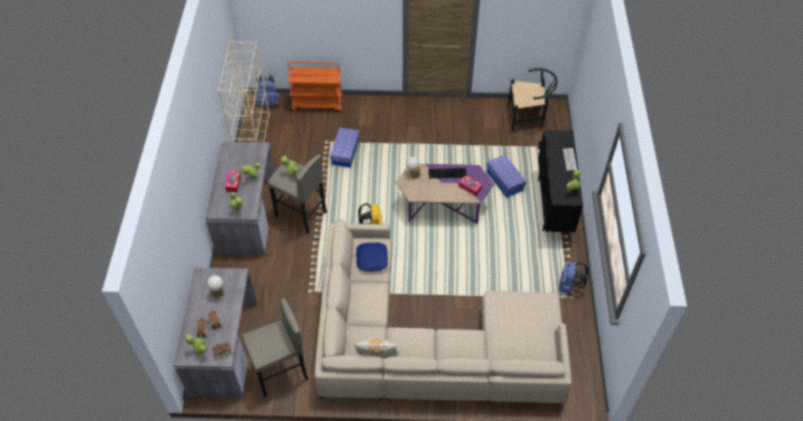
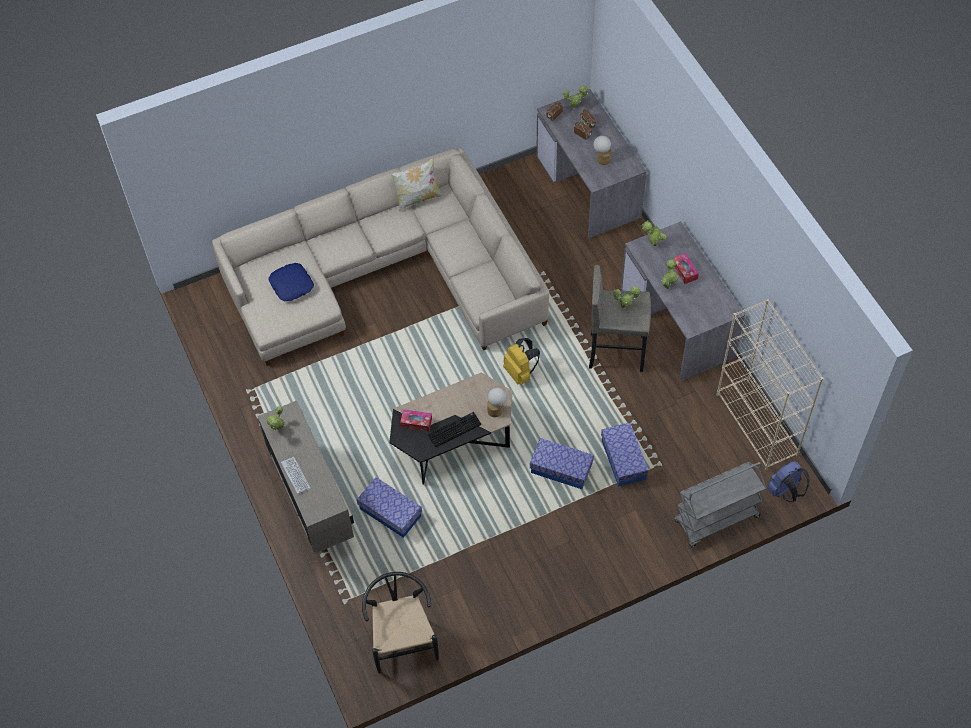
camera: 155 degrees right, 5 degrees up
grey stool [242,298,308,397] -> none
orange cart [288,61,343,112] -> grey cart [674,462,766,548]
blue pillow [356,242,388,271] -> blue pillow moved to [268,263,314,301]
purple coffee table [396,164,494,224] -> black coffee table [390,372,512,485]
black chair [508,68,558,132] -> black chair turned 105 degrees clockwise [362,572,439,674]
black cabinet [538,130,583,232] -> beige cabinet [257,401,354,554]
blue backpack [559,262,589,293] -> none
none -> storage box [530,438,594,489]

